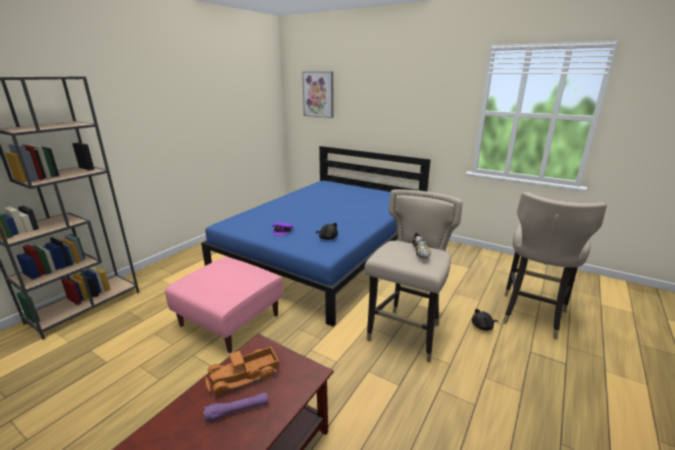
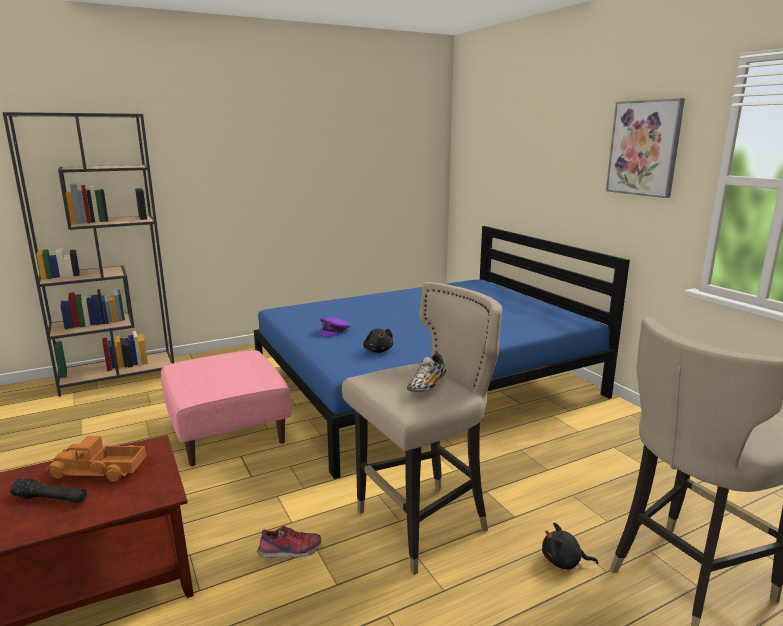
camera: 30 degrees right, 5 degrees down
purple flashlight [203,392,268,422] -> black flashlight [10,478,87,503]
picture [302,72,333,118] -> picture moved to [606,98,685,198]
none -> shoe [257,526,321,558]

